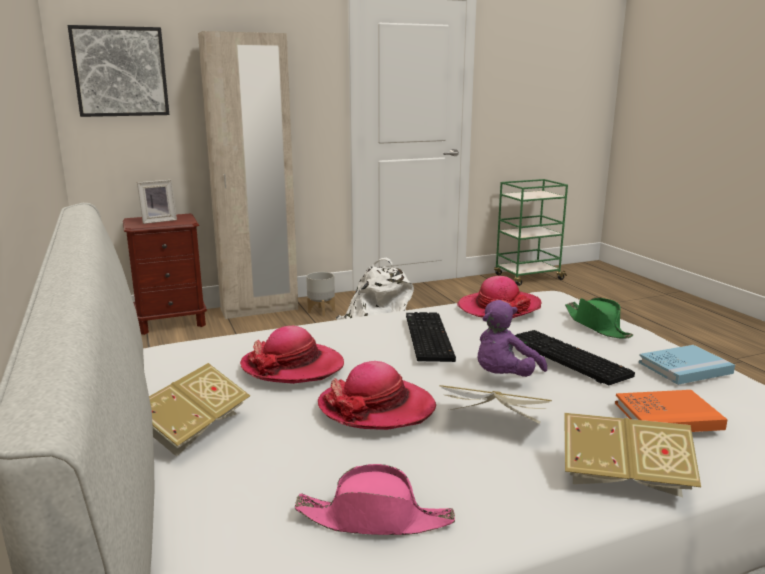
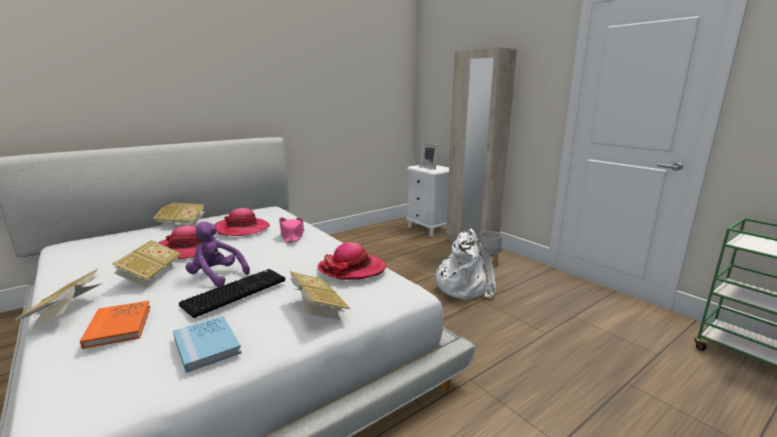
camera: 75 degrees right, 0 degrees up
picture [68,25,169,117] -> none
brown nightstand [123,213,207,335] -> white nightstand [406,165,449,237]
pink hat [295,464,455,535] -> pink hat moved to [279,217,304,243]
keyboard [406,312,456,362] -> none
green hat [565,297,633,339] -> book [290,271,350,320]

